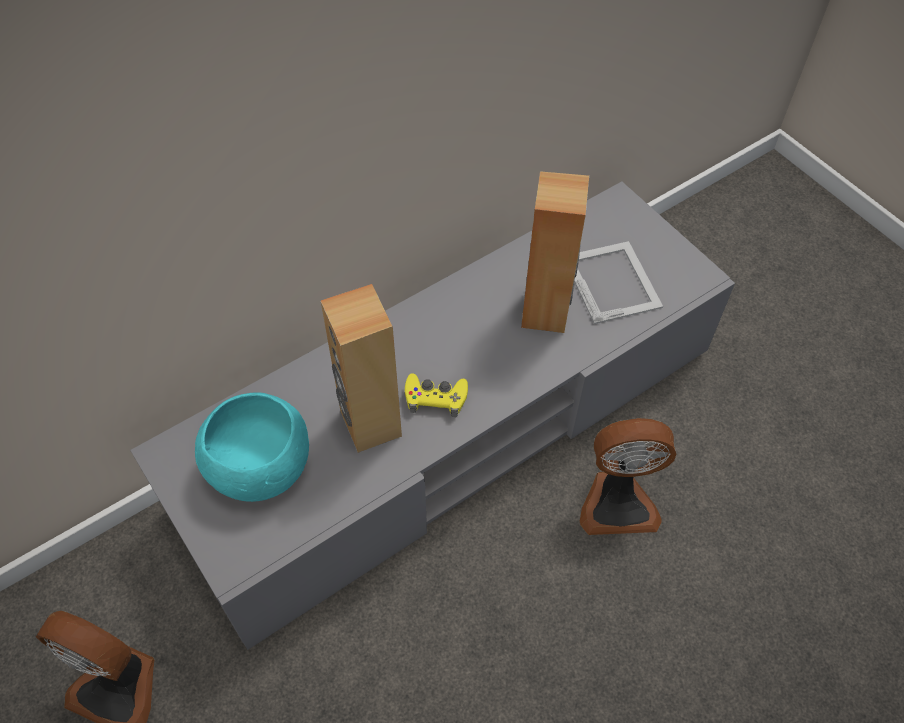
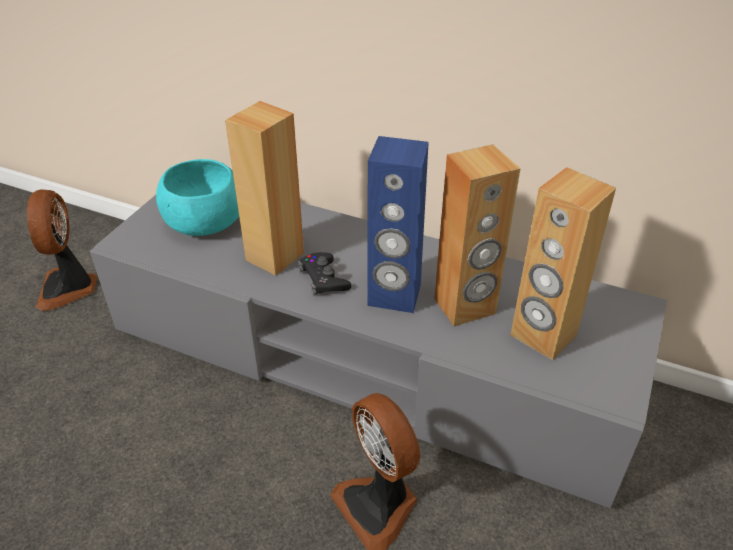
camera: 60 degrees right, 15 degrees down
yellow game controller [405,373,468,417] -> black game controller [298,252,351,295]
picture frame [575,241,663,324] -> brown speaker [511,167,616,360]
none -> blue speaker [367,136,429,313]

